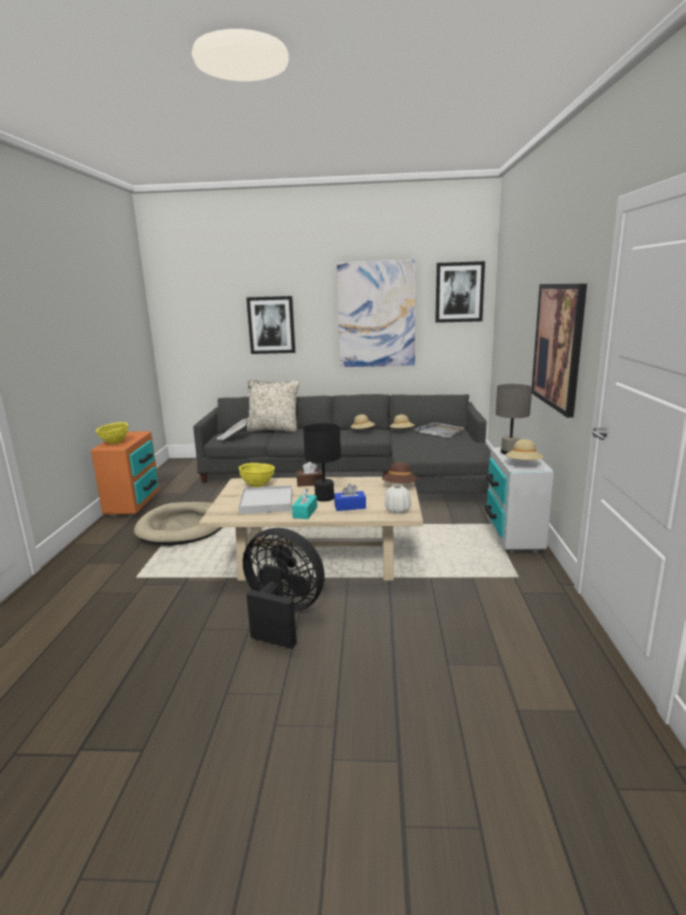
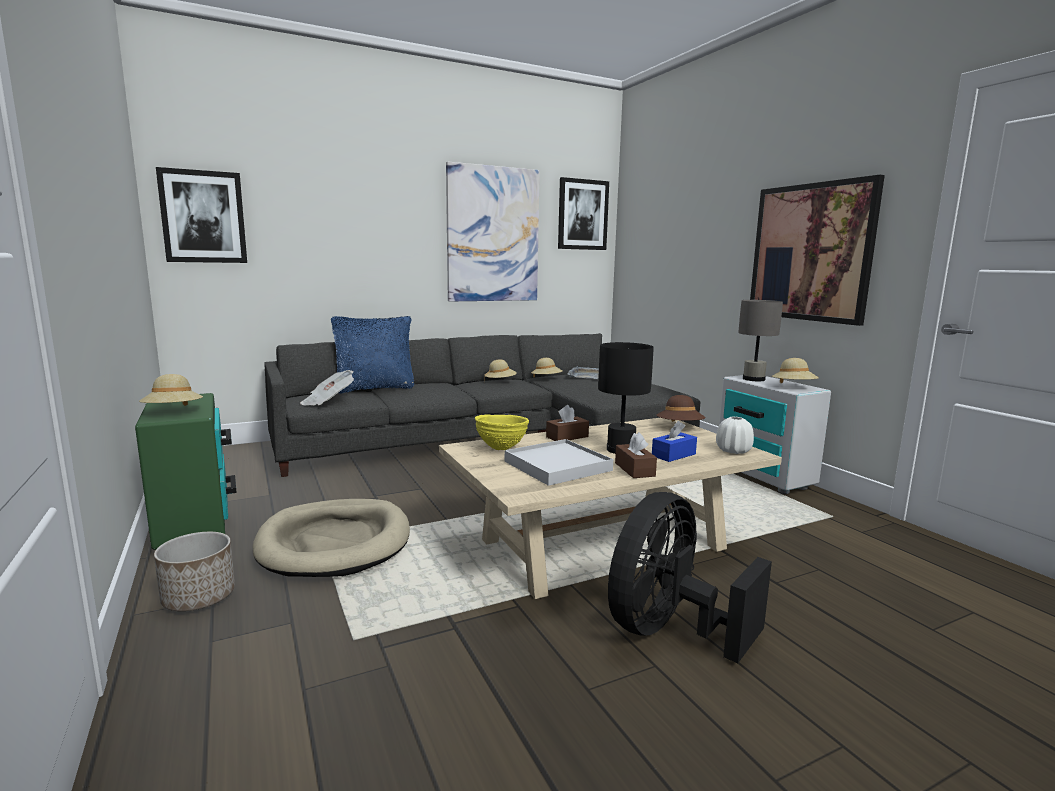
camera: 30 degrees left, 5 degrees down
orange nightstand [91,431,159,517] -> green nightstand [135,393,237,550]
yellow bowl [96,422,128,444] -> beige hat [139,374,203,406]
black fan [243,528,325,649] -> black fan turned 45 degrees counterclockwise [608,492,772,663]
picture [246,296,295,354] -> picture moved to [156,167,247,263]
beige pillow [247,380,300,432] -> blue pillow [331,316,414,394]
turquoise tissue box [292,488,317,519] -> brown tissue box [615,432,657,478]
none -> planter [154,532,235,611]

